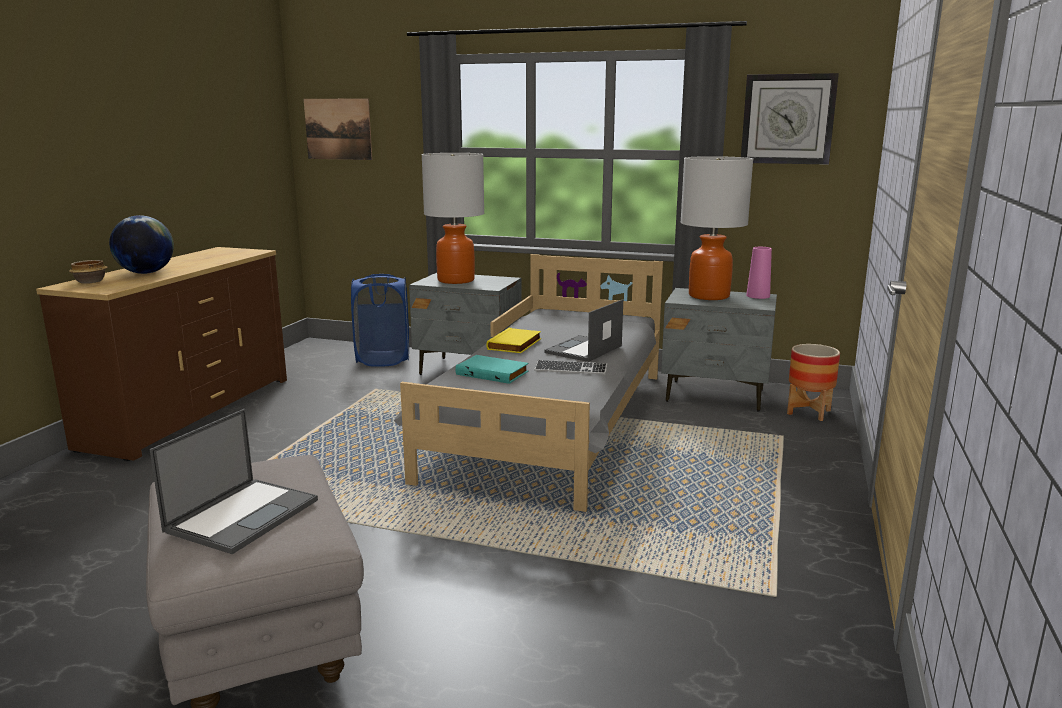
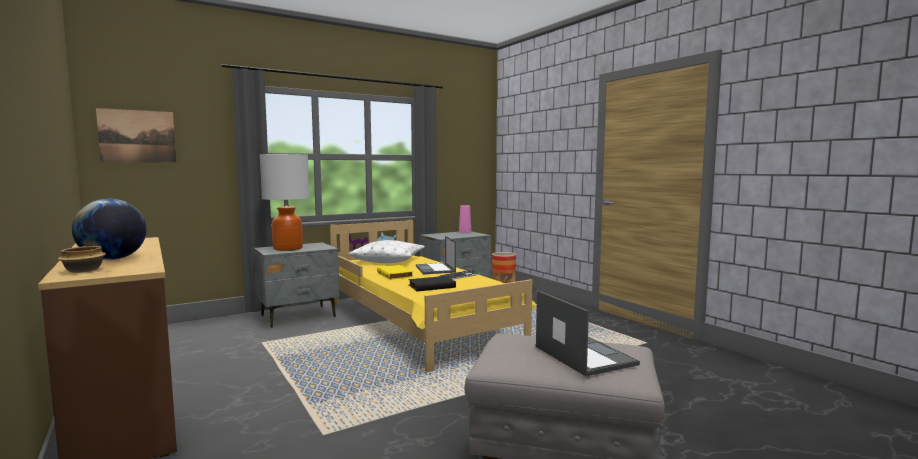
camera: 50 degrees left, 10 degrees down
blue laundry basket [351,274,409,367] -> none
grey bed [394,254,663,512] -> yellow bed [330,220,536,372]
turquoise book [455,355,529,384] -> black book [408,276,456,291]
table lamp [680,156,753,300] -> none
wall clock [741,73,839,165] -> none
none -> white pillow [348,240,425,263]

